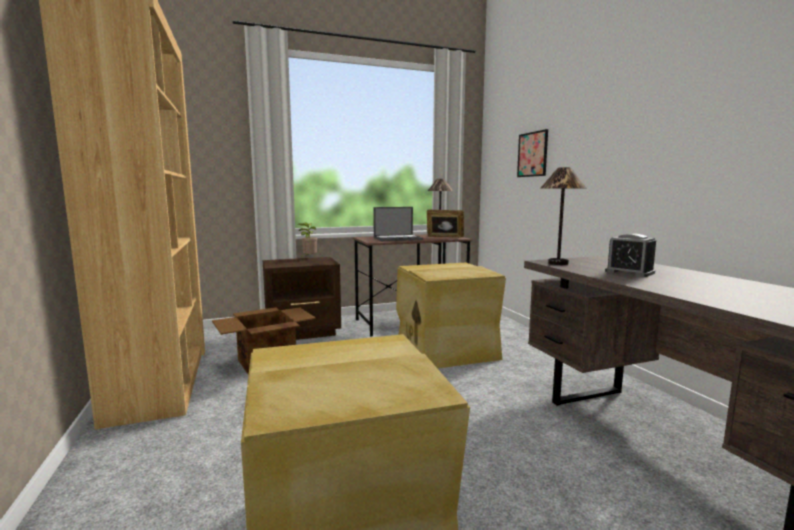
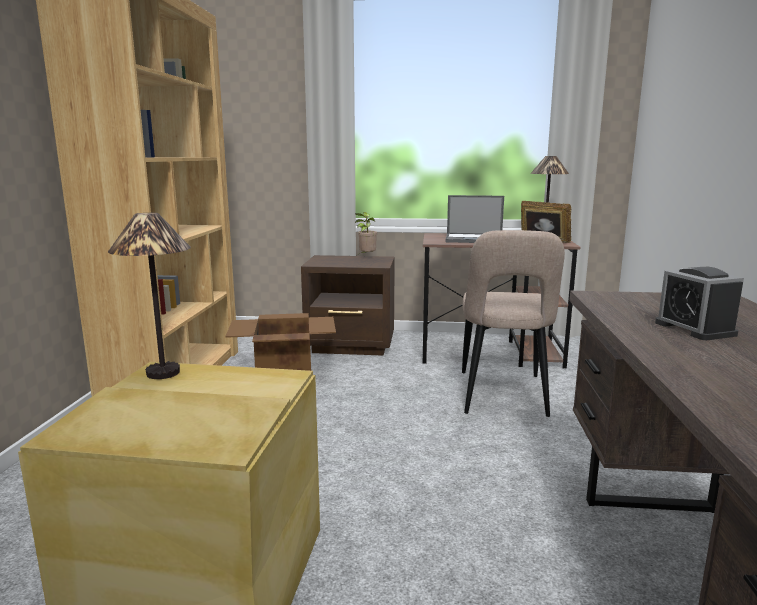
camera: 25 degrees right, 5 degrees up
beige storage box [396,263,506,368] -> beige chair [462,230,565,417]
picture [517,129,548,177] -> none
table lamp [540,167,587,265] -> table lamp moved to [108,213,191,379]

